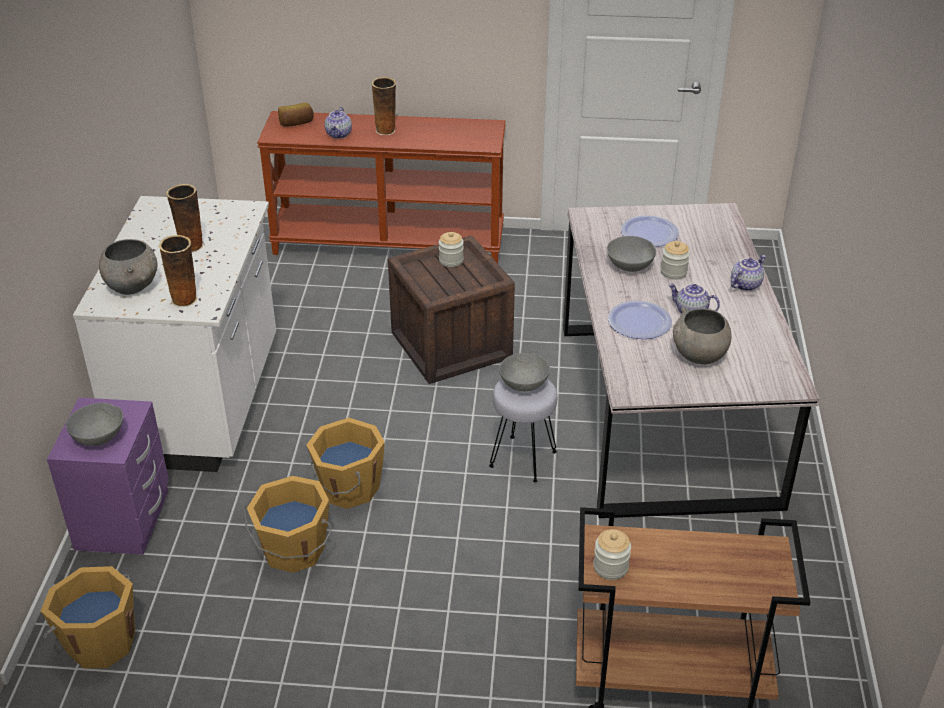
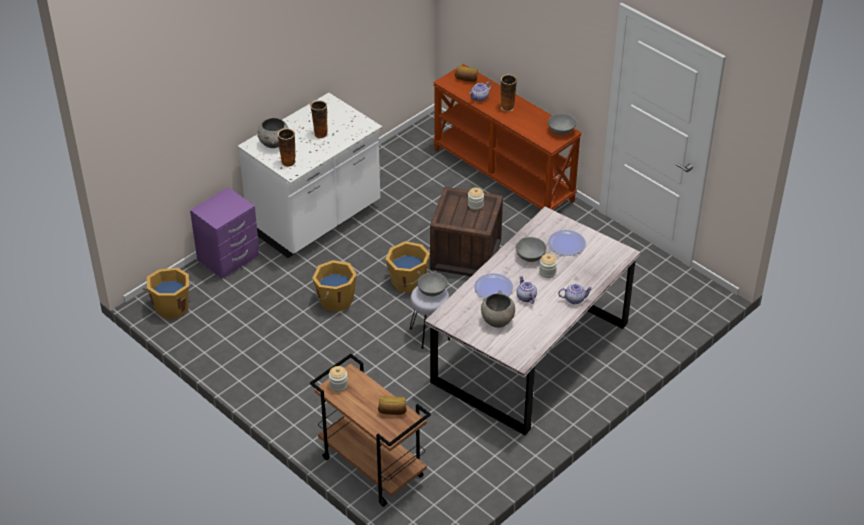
camera: 40 degrees right, 5 degrees up
grey bowl [66,403,123,446] -> grey bowl moved to [548,114,577,135]
orange bucket [244,476,332,573] -> orange bucket moved to [386,241,430,293]
none -> bread [378,396,407,415]

